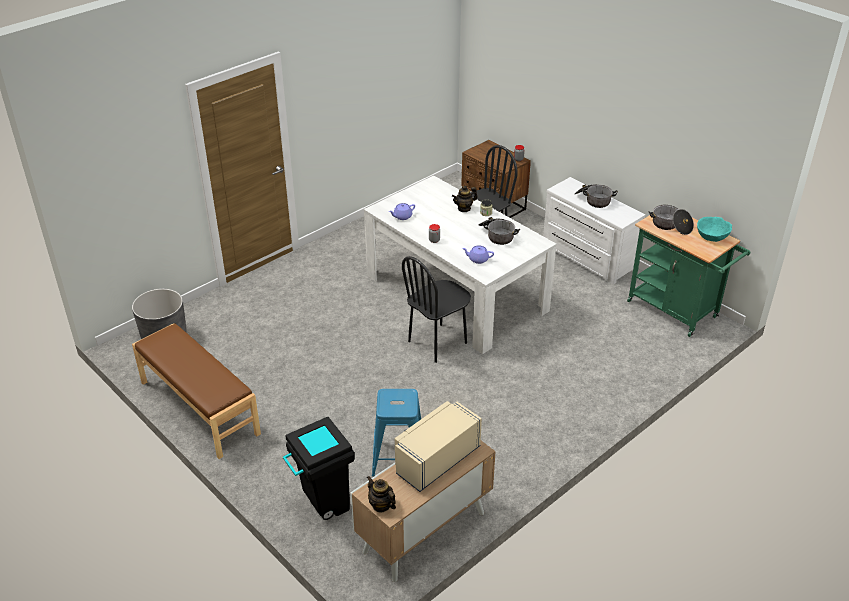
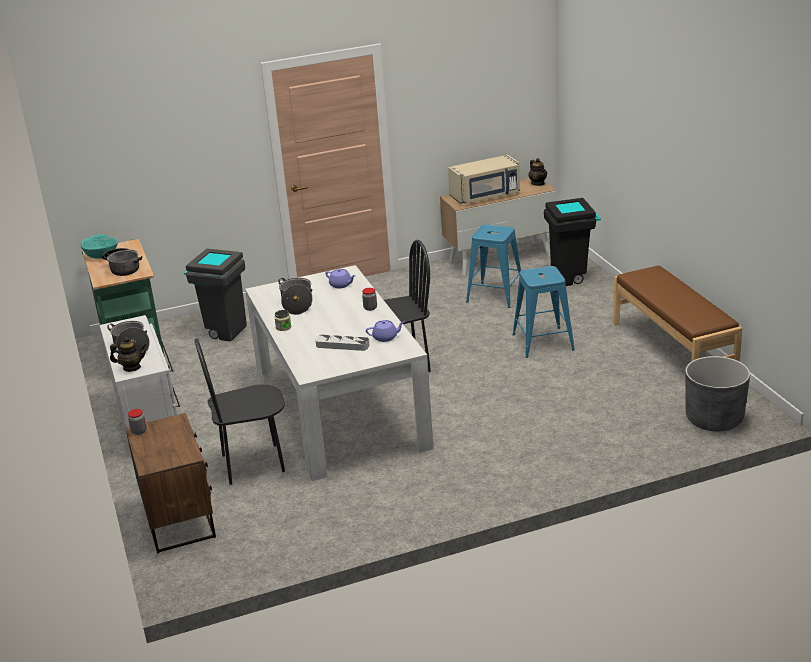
camera: 155 degrees left, 10 degrees down
teapot [452,186,478,212] -> teapot moved to [110,337,147,372]
none -> grey trash can [184,249,247,341]
none -> grey tray [315,335,370,351]
none -> blue stool [513,266,575,358]

